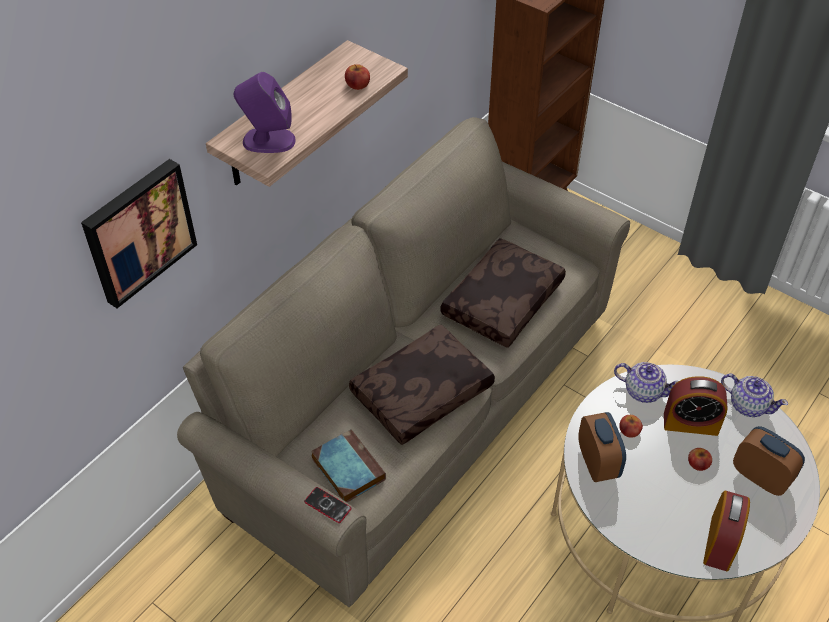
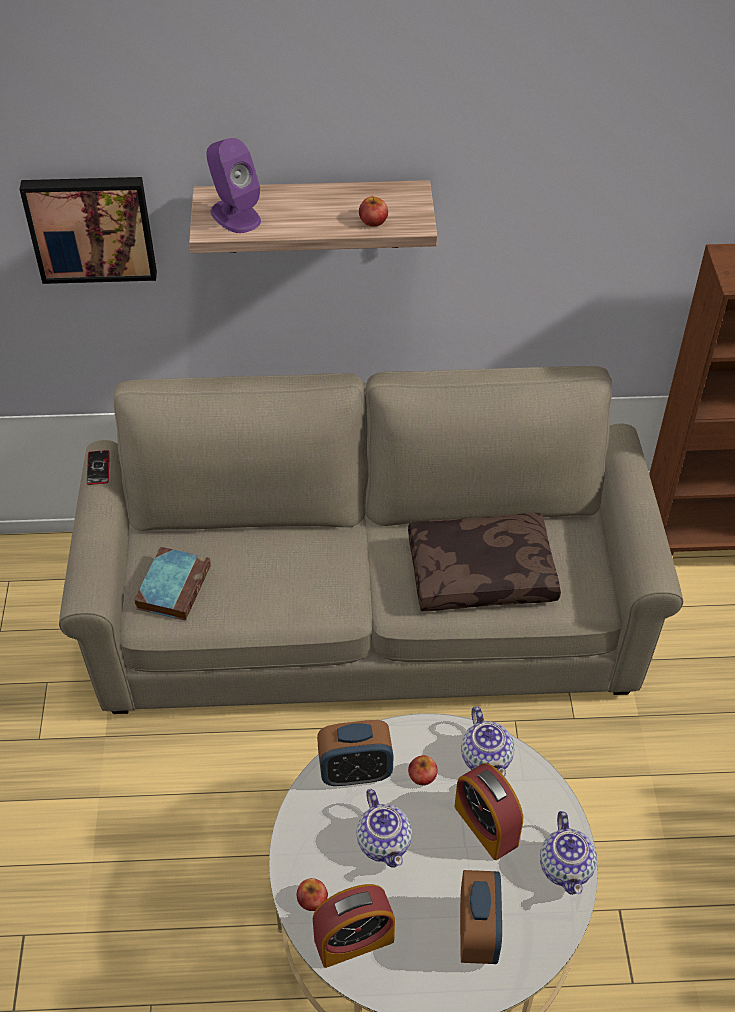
camera: 50 degrees right, 0 degrees up
phone [304,487,351,523] -> phone moved to [87,450,110,485]
brown pillow [349,325,495,445] -> none
alarm clock [578,412,626,482] -> alarm clock turned 45 degrees clockwise [317,720,393,786]
apple [688,448,712,471] -> apple moved to [297,878,328,911]
none -> teapot [356,789,412,868]

